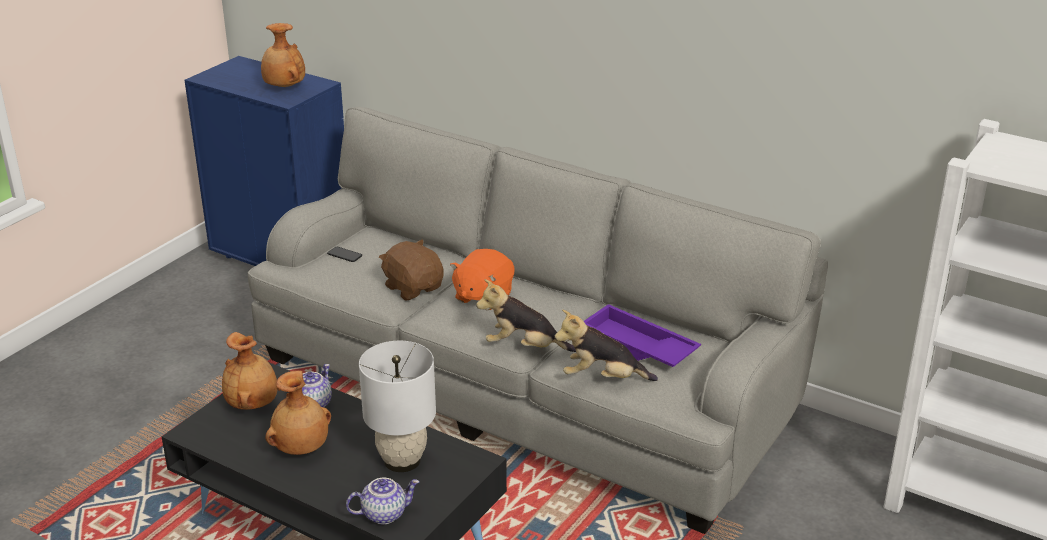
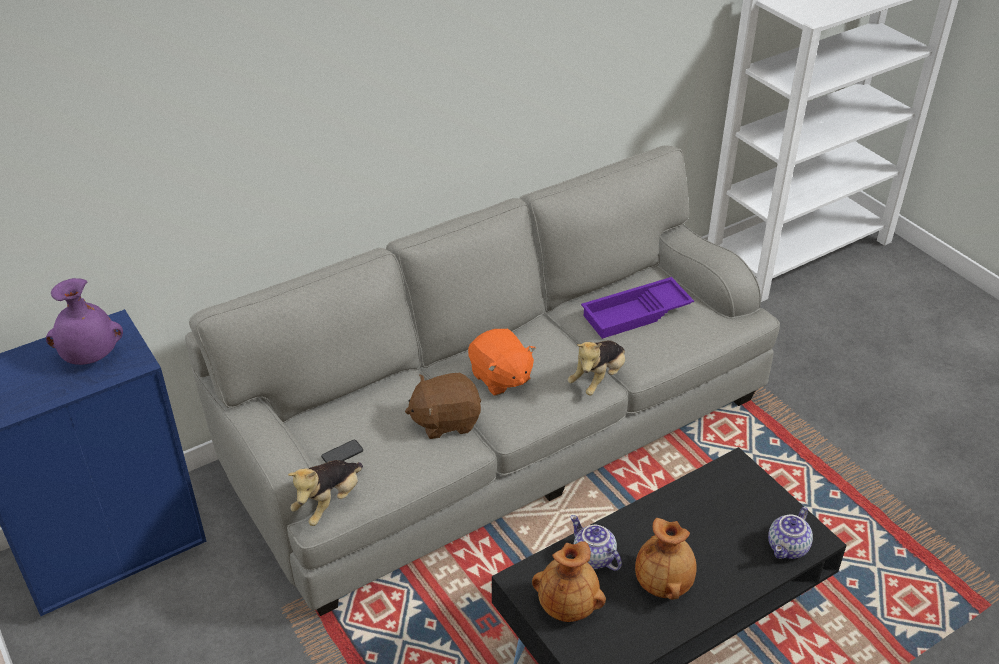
camera: 65 degrees left, 10 degrees up
brown vase [261,23,305,87] -> purple vase [46,278,123,365]
teapot [346,478,420,524] -> teapot turned 150 degrees counterclockwise [768,507,813,559]
white table lamp [359,341,436,472] -> none
plush toy [555,310,658,381] -> plush toy moved to [288,460,363,526]

